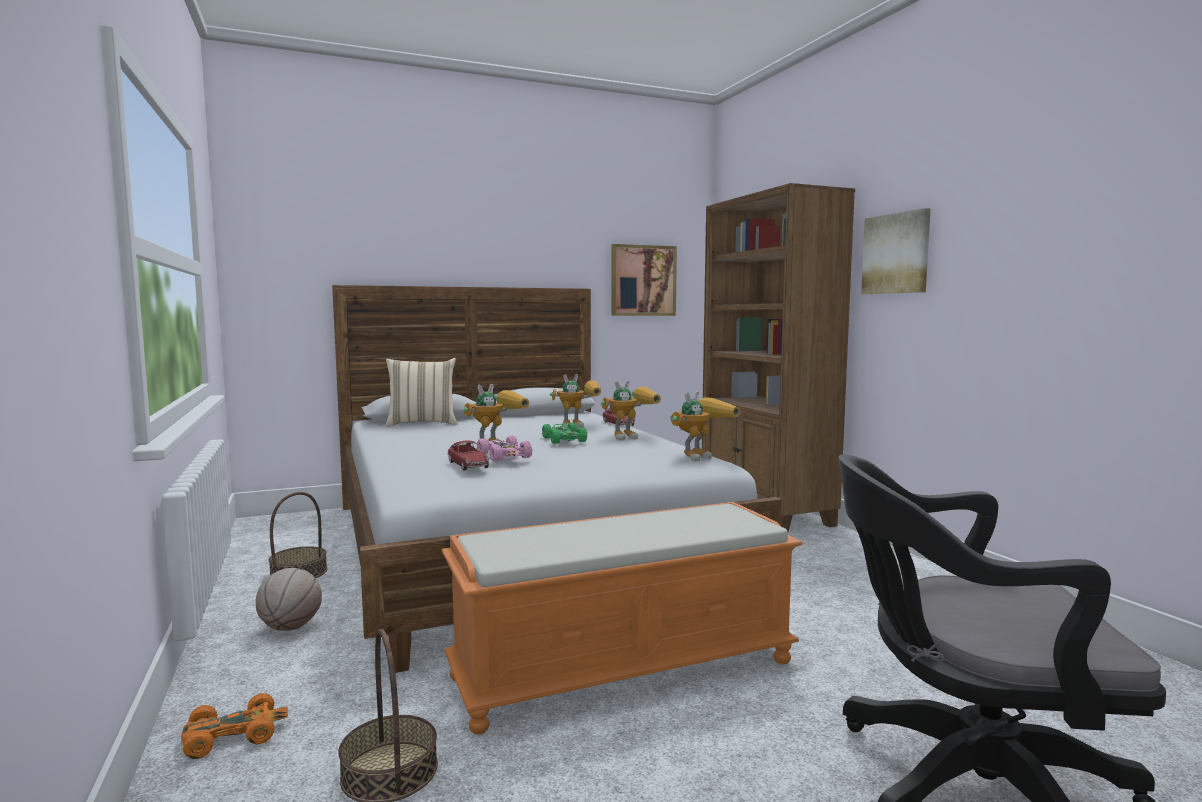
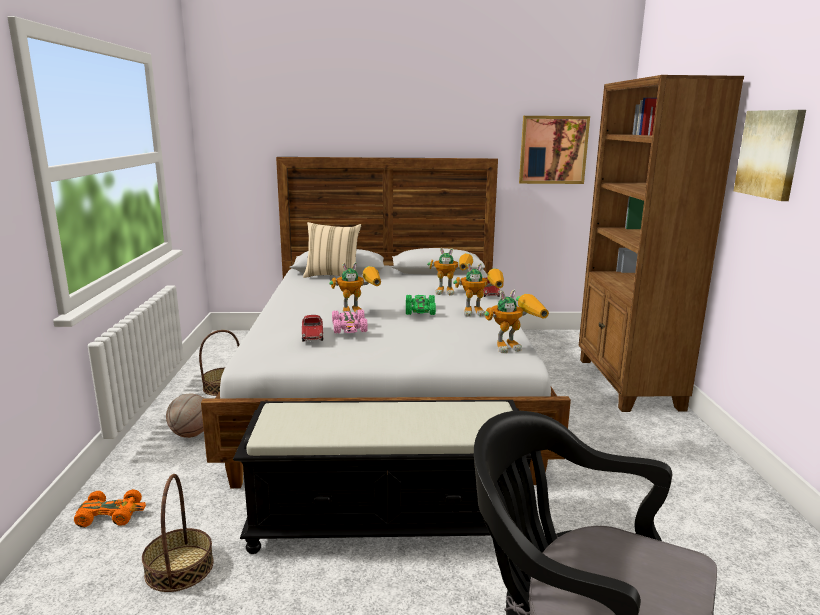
camera: 20 degrees right, 10 degrees up
orange bench [441,502,803,735] -> black bench [233,400,532,554]

